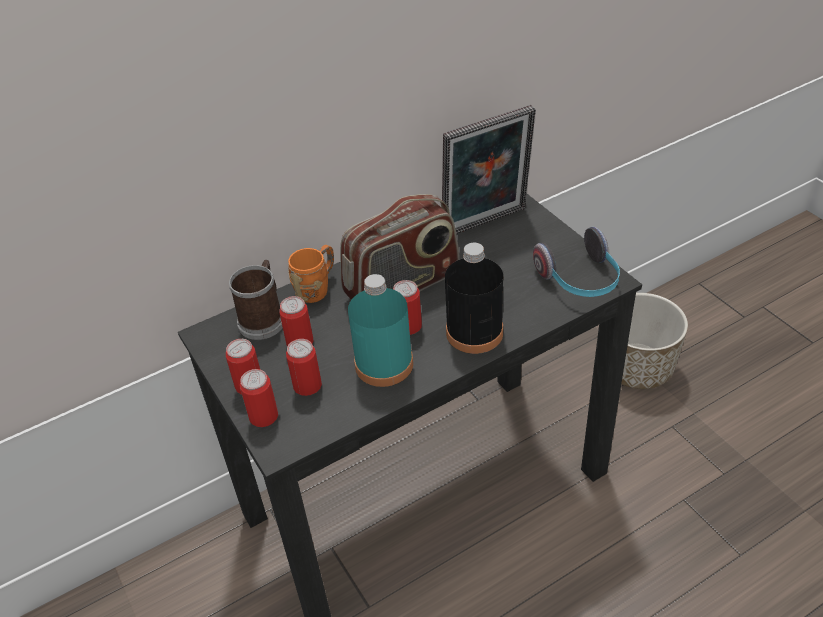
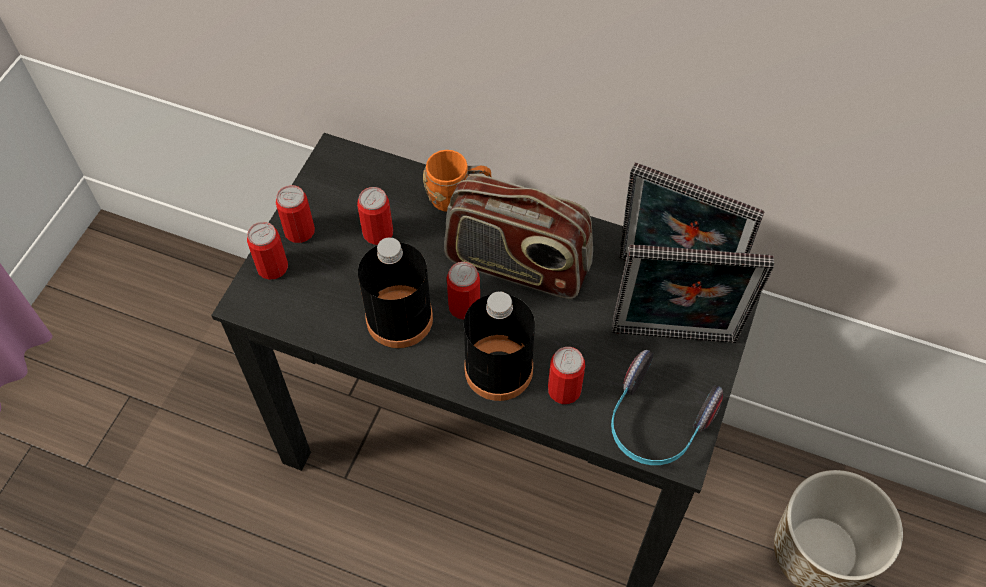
camera: 50 degrees right, 15 degrees up
mug [229,260,283,340] -> none
can [286,339,322,396] -> can moved to [548,347,585,404]
turquoise bottle [348,274,413,387] -> black bottle [358,237,433,348]
none -> picture frame [612,244,774,343]

